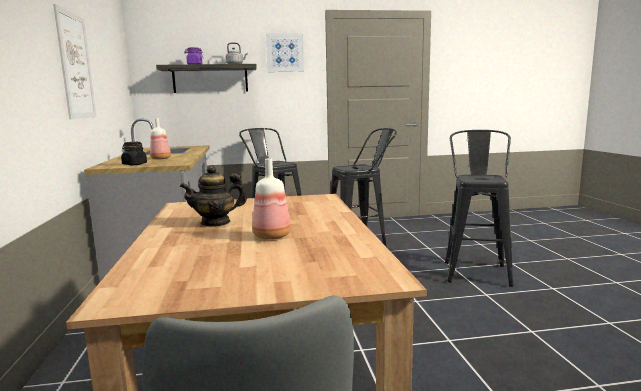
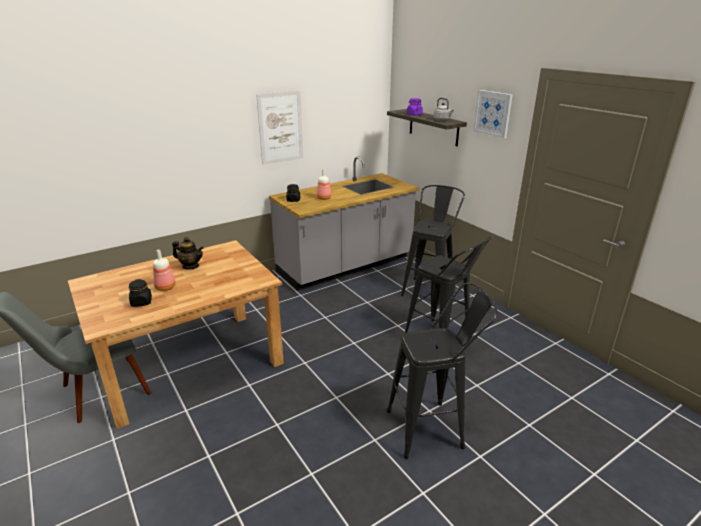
camera: 65 degrees right, 15 degrees up
teapot [180,165,247,227] -> teapot turned 150 degrees clockwise [172,237,204,270]
none -> black jar [129,279,152,307]

